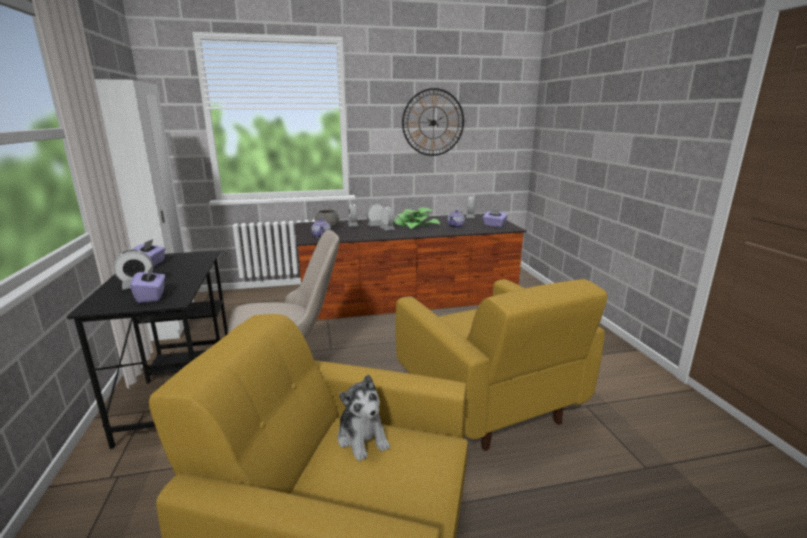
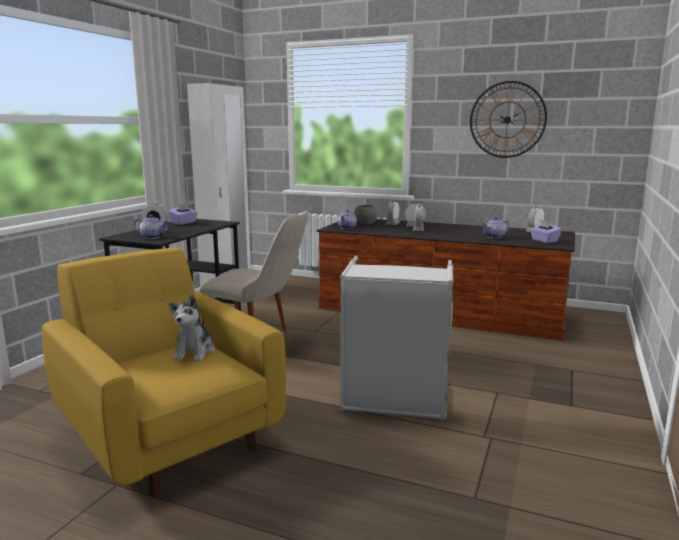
camera: 35 degrees right, 5 degrees down
purple tissue box [130,265,165,303] -> teapot [134,215,169,239]
potted plant [394,208,440,229] -> none
yellow armchair [395,279,607,451] -> grey laundry basket [340,256,453,420]

